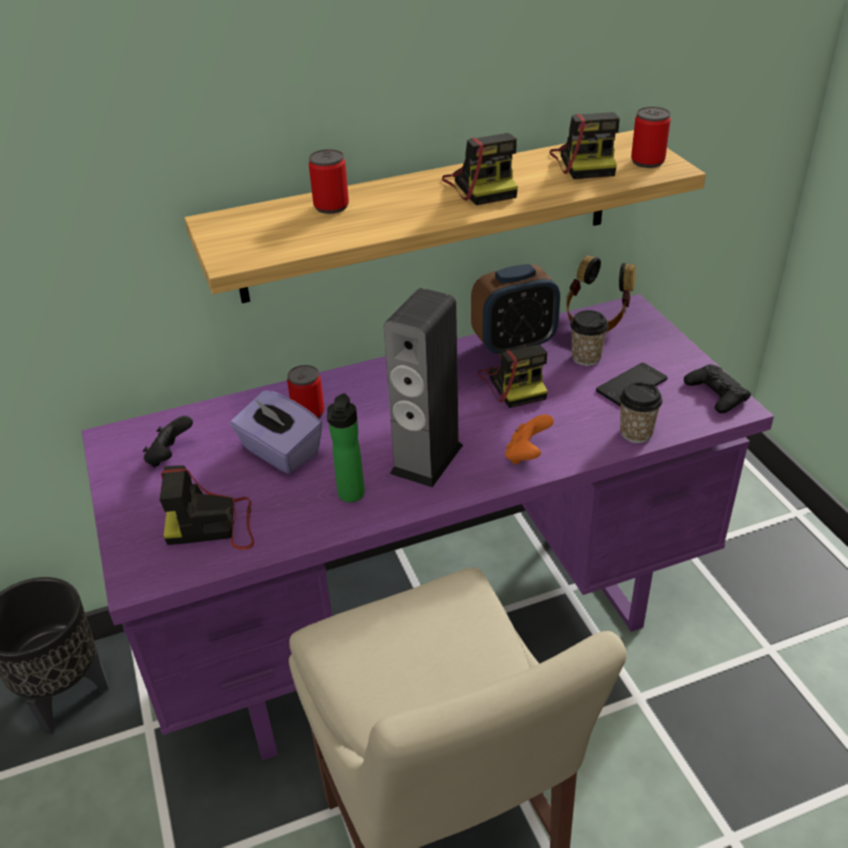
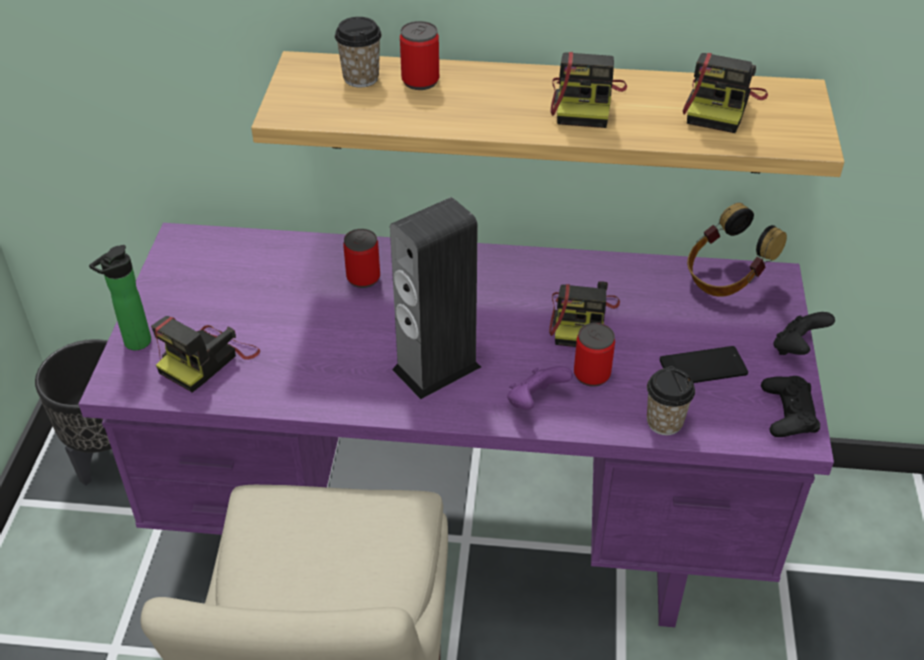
camera: 25 degrees right, 5 degrees up
black game controller [143,416,193,467] -> black game controller moved to [773,312,835,355]
camera [160,466,254,550] -> camera turned 75 degrees counterclockwise [151,316,260,392]
purple tissue box [230,390,323,474] -> none
bottle [327,393,365,502] -> bottle moved to [89,245,151,350]
alarm clock [471,264,560,357] -> none
orange game controller [505,414,554,465] -> purple game controller [507,366,573,410]
cup [570,310,608,366] -> cup moved to [335,17,382,87]
can [631,107,671,168] -> can moved to [574,323,615,387]

